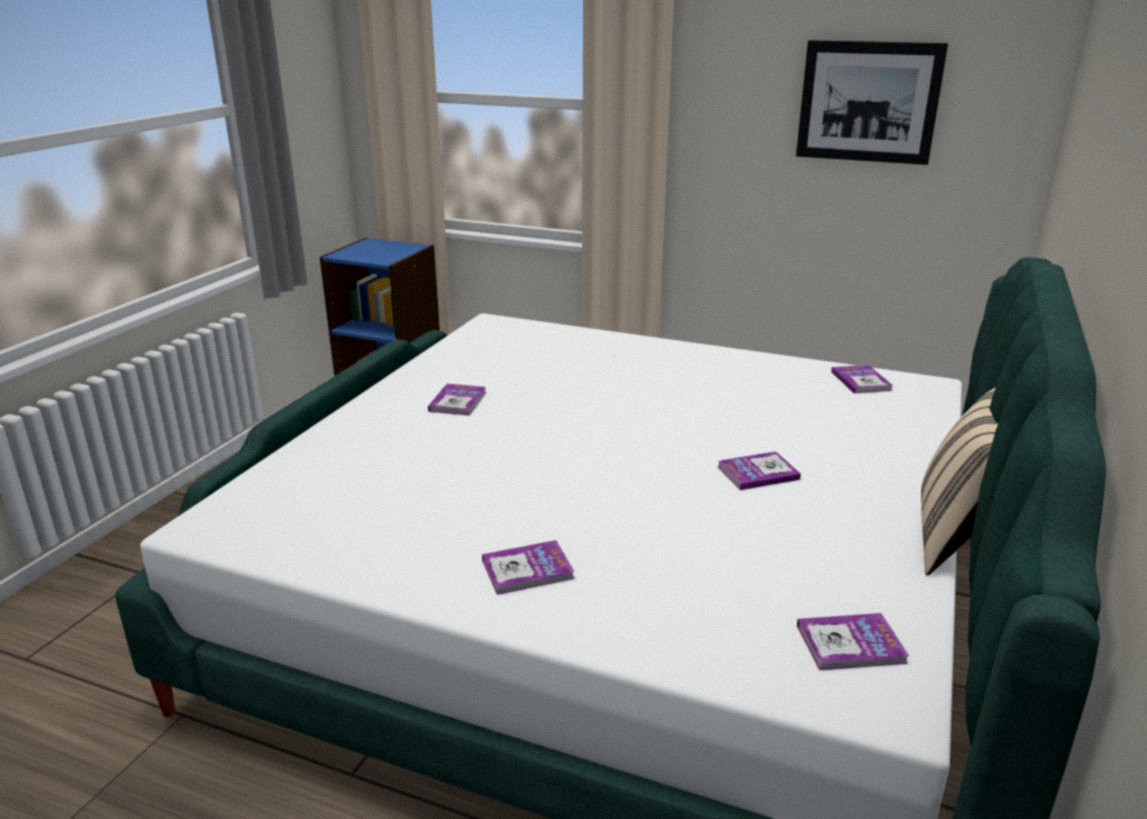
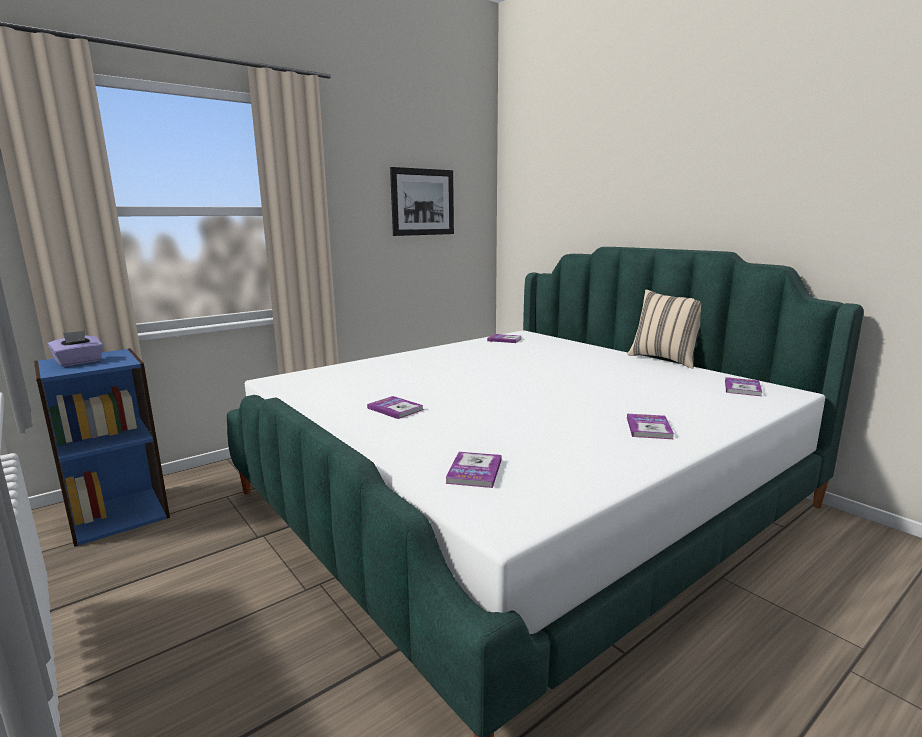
camera: 60 degrees left, 10 degrees down
book [718,451,801,490] -> book moved to [445,452,502,488]
none -> purple tissue box [47,330,103,367]

